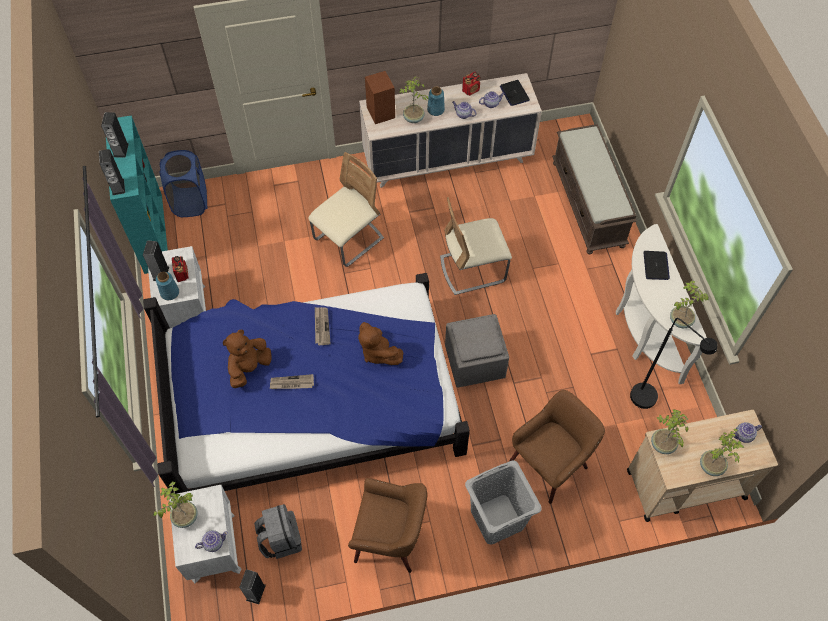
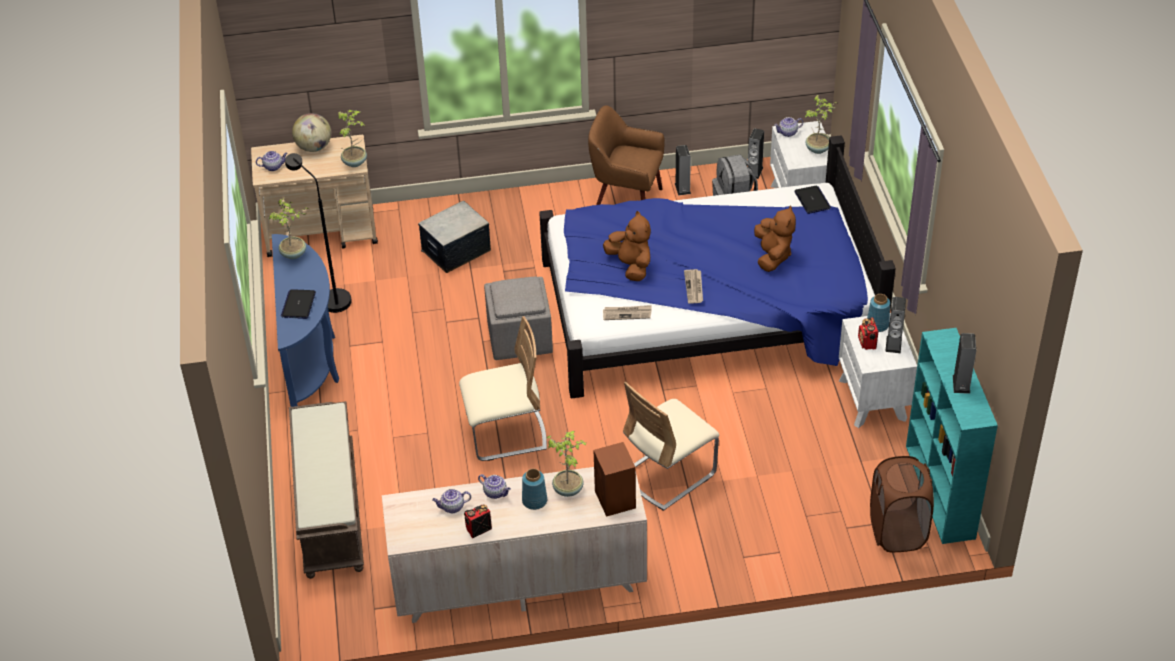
camera: 175 degrees left, 15 degrees down
speaker [99,149,125,195] -> speaker moved to [675,145,691,196]
blue laundry basket [159,150,207,217] -> brown laundry basket [870,456,934,552]
brown plush toy [223,330,272,388] -> brown plush toy turned 45 degrees counterclockwise [754,205,796,272]
newspaper [270,374,314,389] -> newspaper moved to [603,305,652,320]
grey laundry basket [465,461,542,544] -> none
laptop [500,80,530,106] -> laptop moved to [794,185,831,214]
brown armchair [509,390,605,504] -> storage box [418,201,491,273]
white console table [616,224,707,384] -> blue console table [272,234,339,407]
potted plant [700,429,744,476] -> globe [292,113,331,152]

